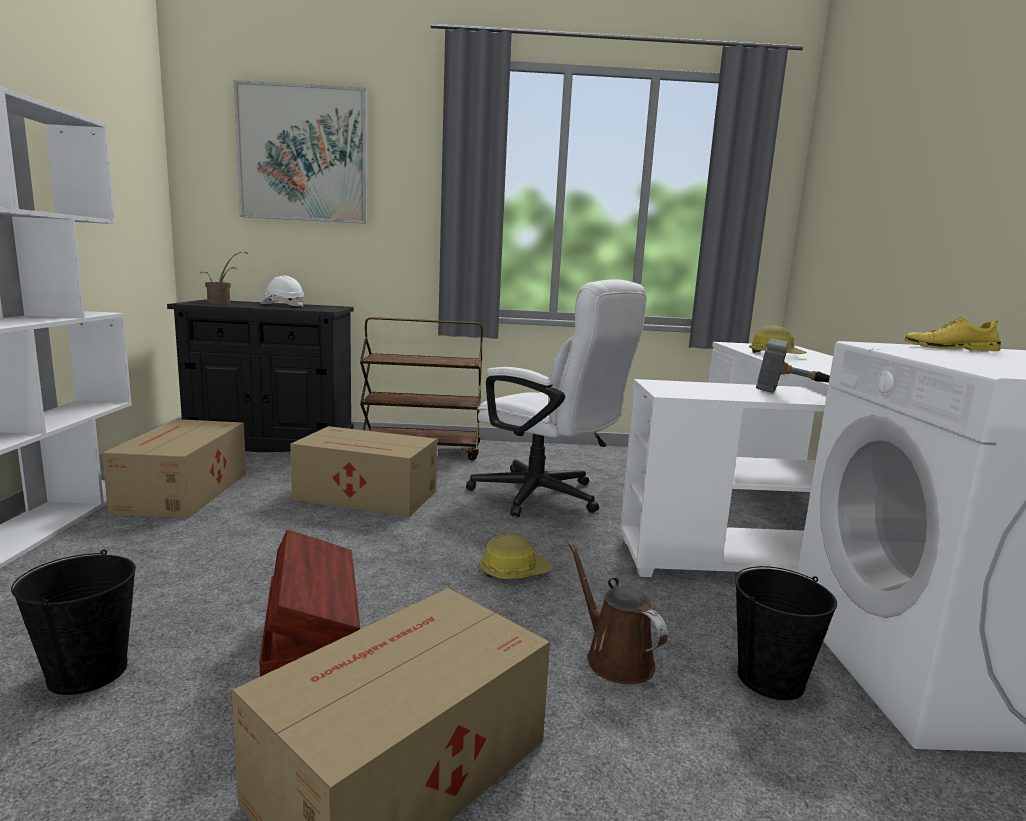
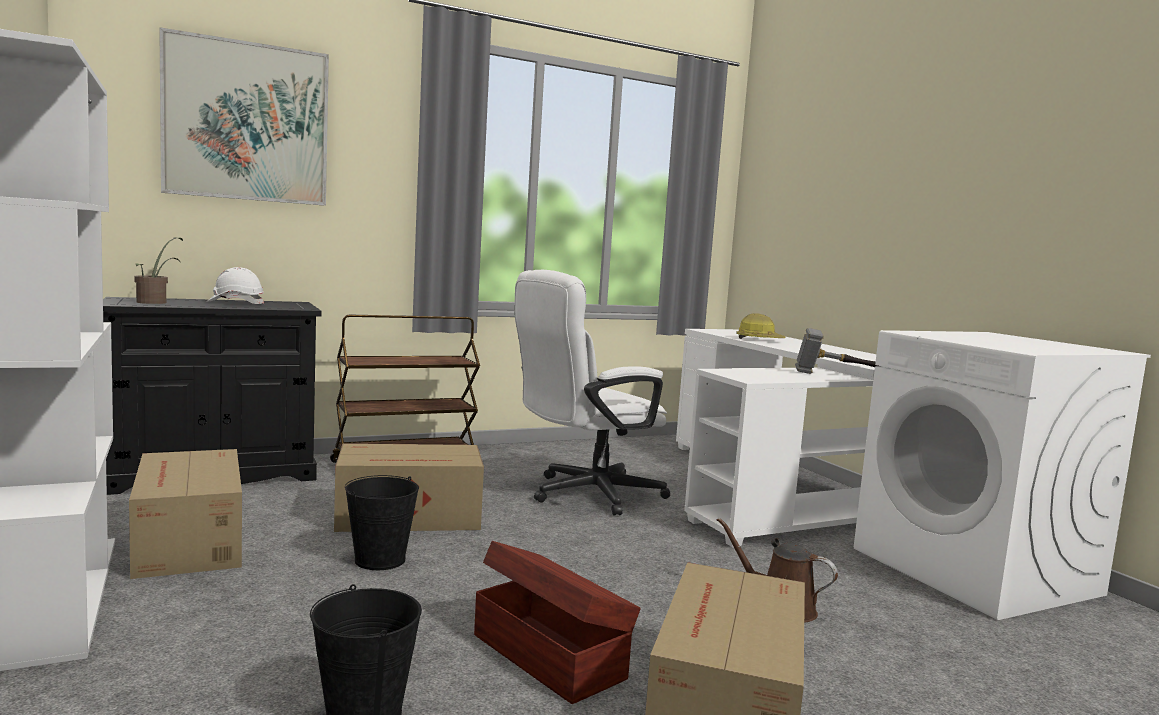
camera: 25 degrees left, 5 degrees down
white office chair [466,279,647,517] -> white office chair turned 135 degrees clockwise [514,270,670,516]
hard hat [480,534,552,579] -> none
black bucket [735,566,837,700] -> black bucket moved to [345,475,419,570]
yellow shoe [904,317,1001,351] -> none

